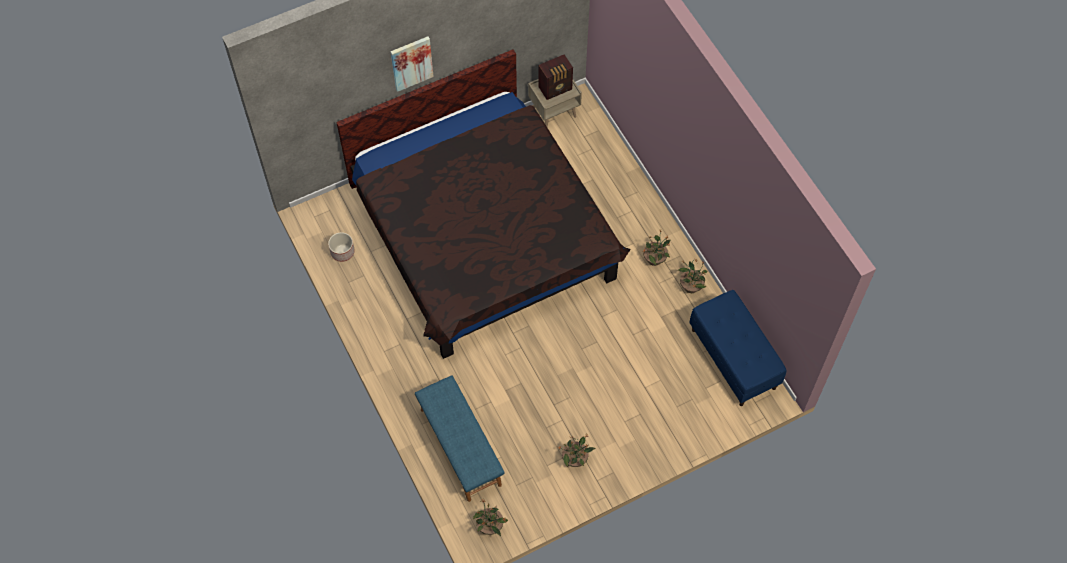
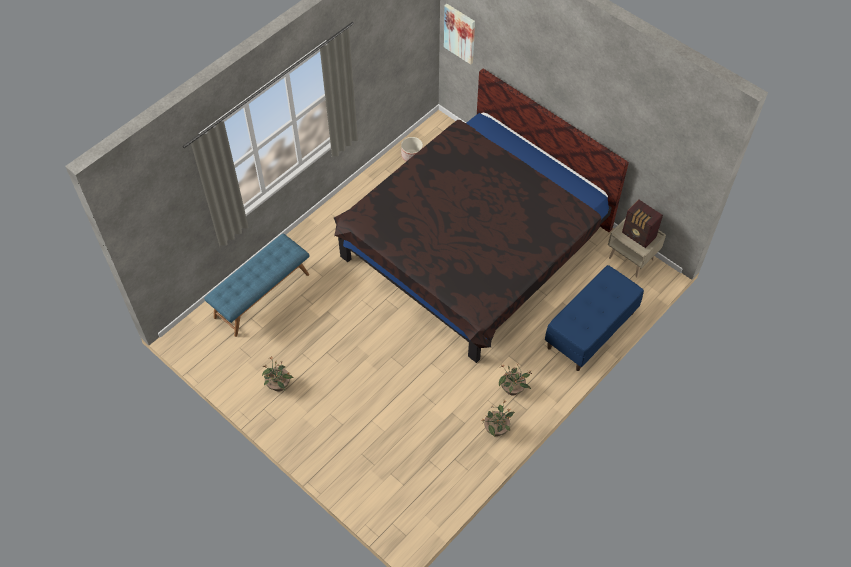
camera: 70 degrees right, 5 degrees down
picture [391,36,434,92] -> picture moved to [444,4,475,65]
potted plant [473,500,508,536] -> none
blue bench [689,290,787,406] -> blue bench moved to [545,265,644,371]

